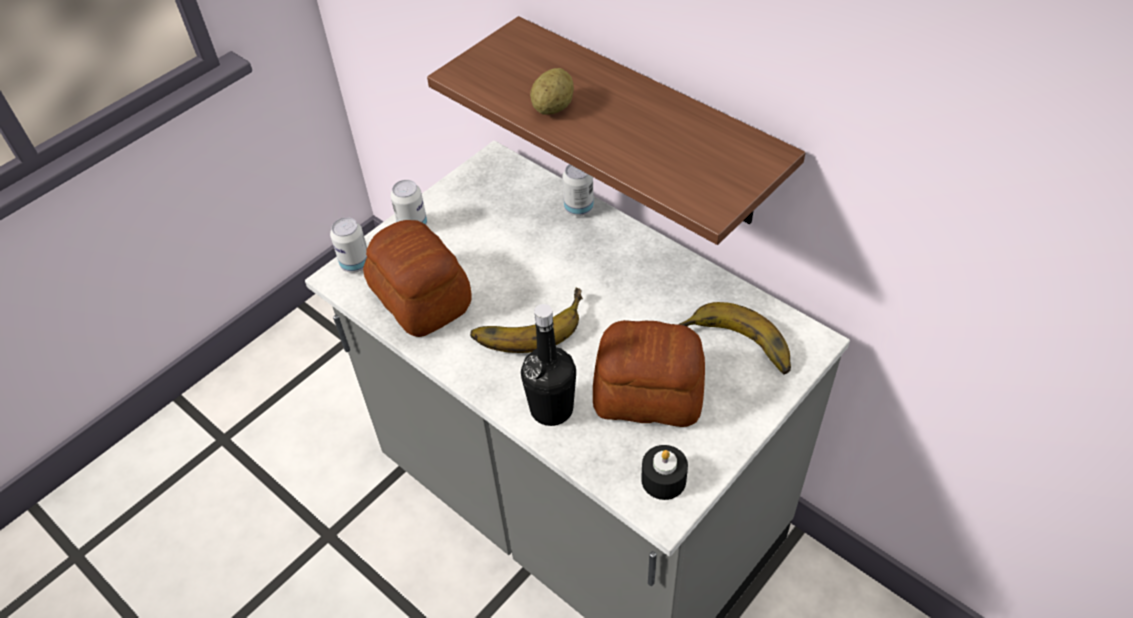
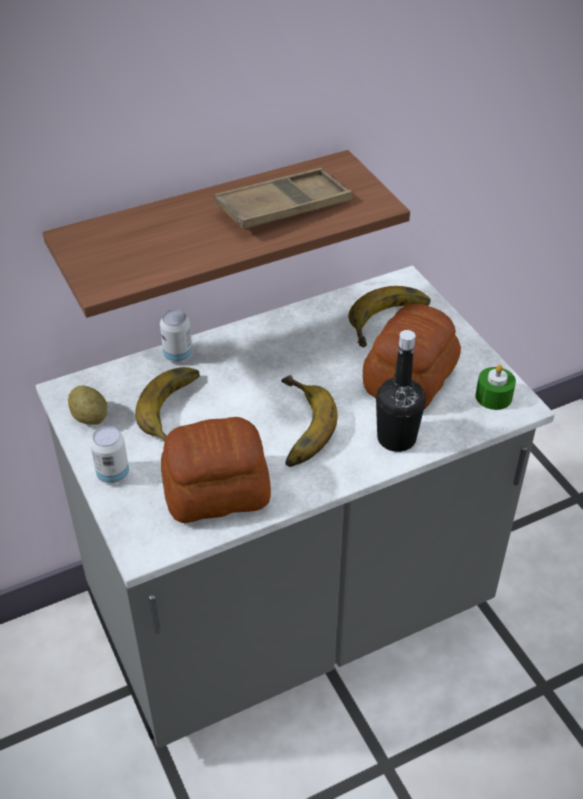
camera: 70 degrees left, 5 degrees down
can [330,217,367,273] -> none
potato [530,68,574,114] -> potato moved to [68,386,107,425]
black candle [641,445,688,500] -> green candle [476,364,516,410]
none -> banana [135,367,200,442]
none -> brown tray [214,168,352,230]

